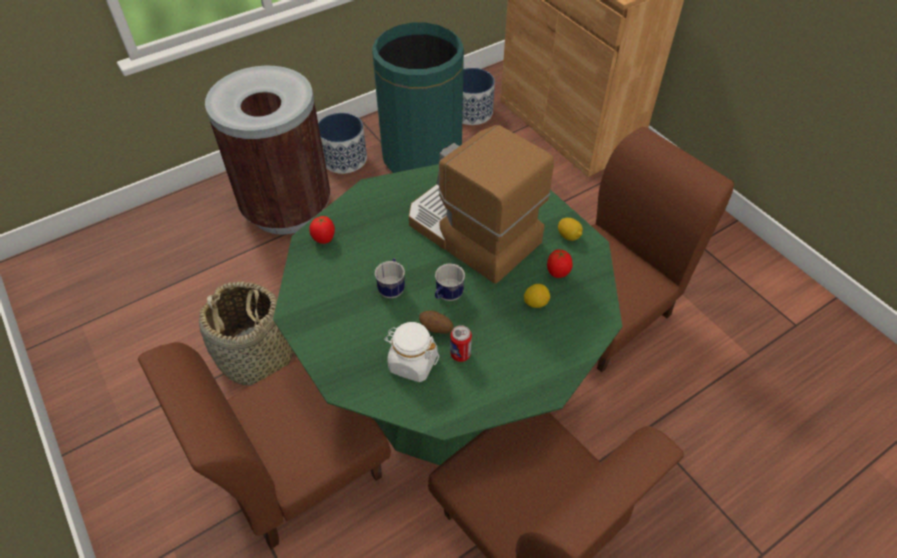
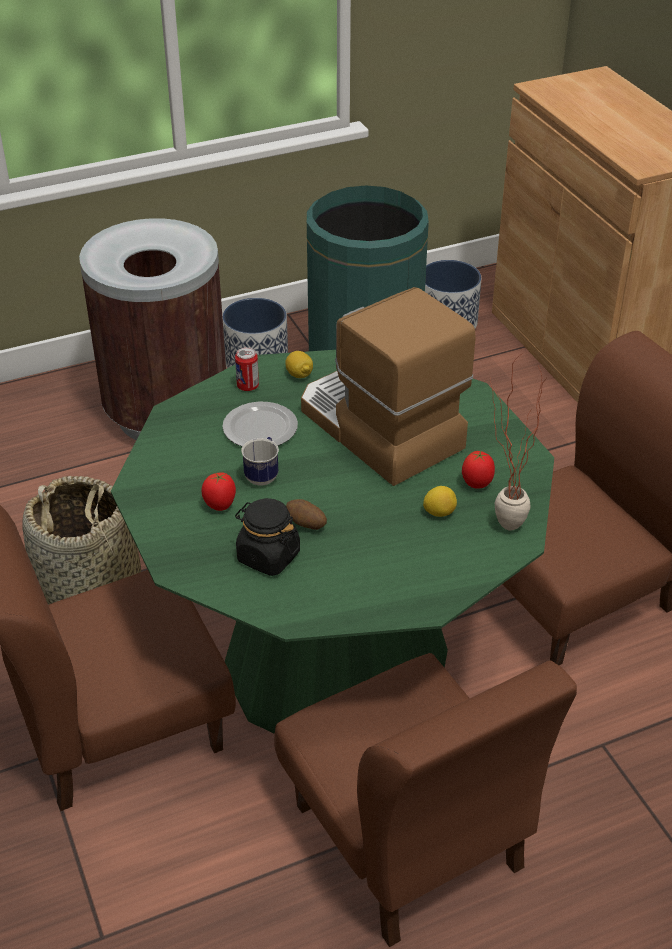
camera: 10 degrees right, 10 degrees down
tomato [309,216,335,244] -> tomato moved to [201,472,236,511]
white jar [384,322,439,382] -> black jar [235,498,300,576]
mug [435,264,465,301] -> none
can [450,325,472,362] -> can moved to [235,347,259,391]
lemon [558,218,583,241] -> lemon moved to [285,351,313,378]
none -> plate [223,402,298,447]
none -> potted plant [490,353,547,531]

